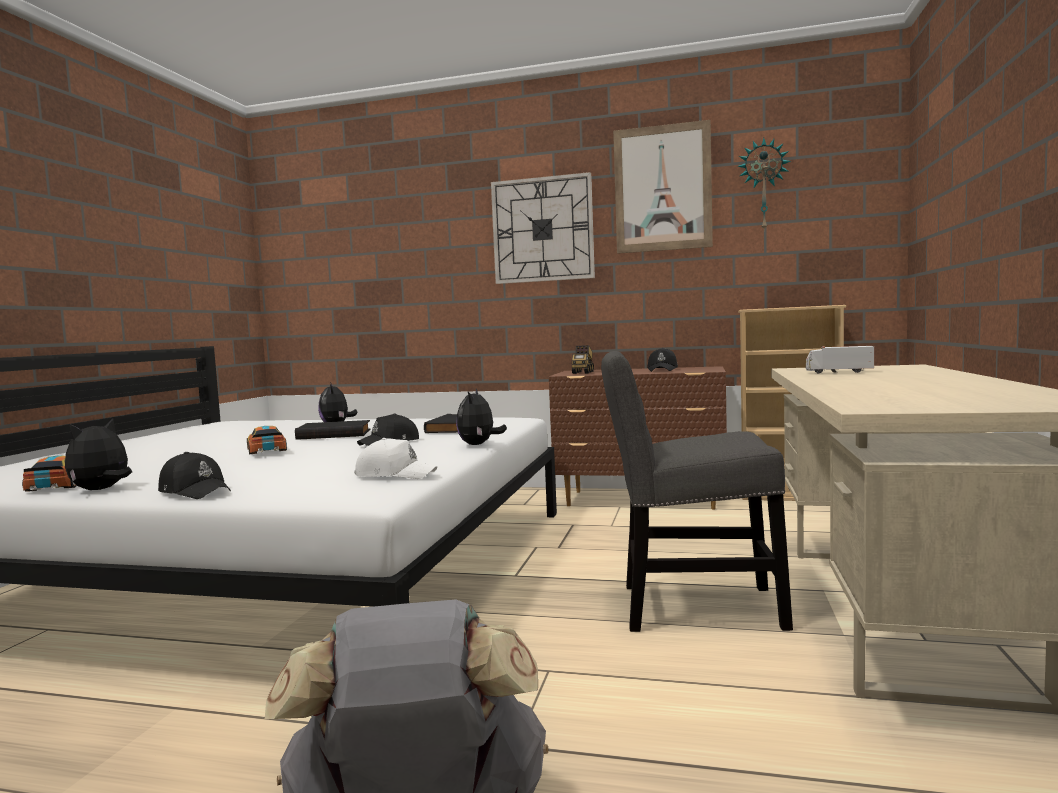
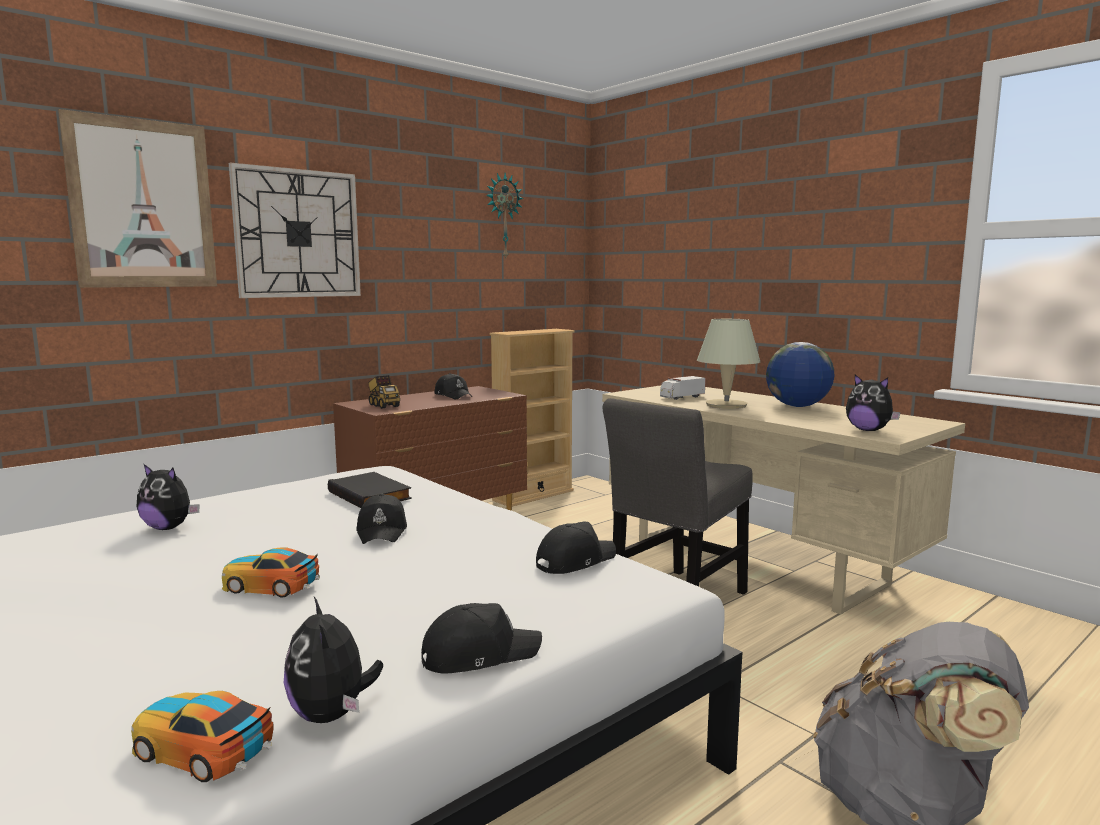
camera: 55 degrees left, 5 degrees up
black book [295,420,371,440] -> none
white cap [354,438,437,479] -> black cap [536,522,616,574]
plush toy [456,389,507,445] -> plush toy moved to [846,375,901,431]
picture [613,120,713,254] -> picture moved to [58,109,217,288]
none -> beige table lamp [697,319,760,409]
none -> globe [766,342,834,407]

